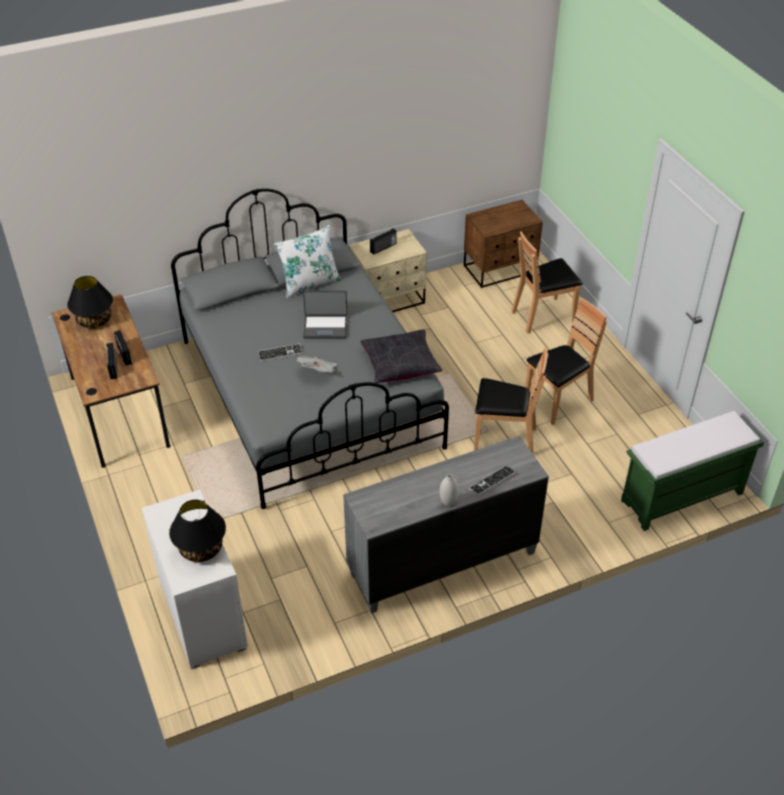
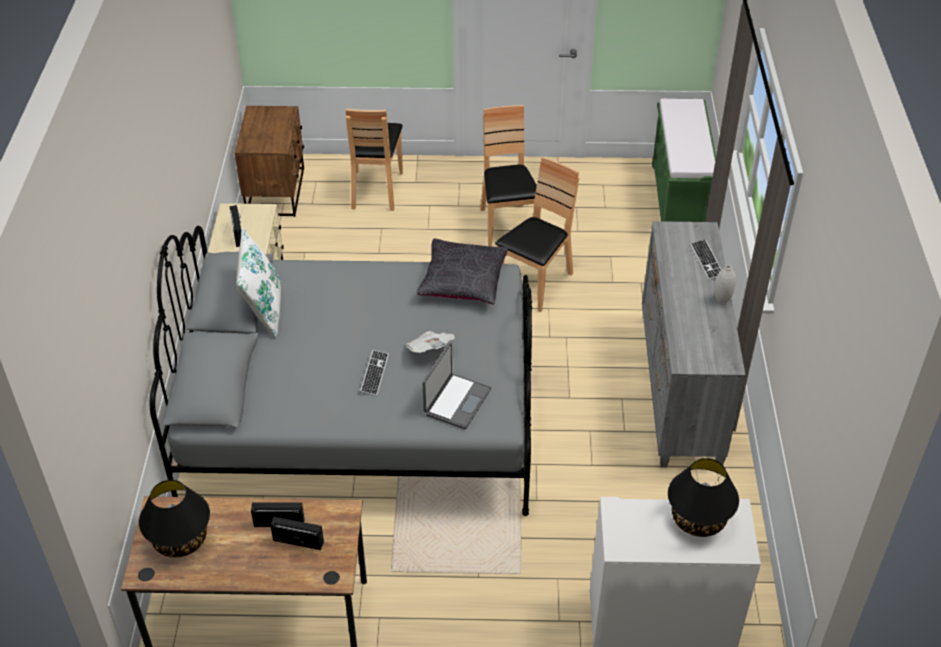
camera: 65 degrees left, 0 degrees up
laptop [303,290,347,338] -> laptop moved to [423,343,491,429]

